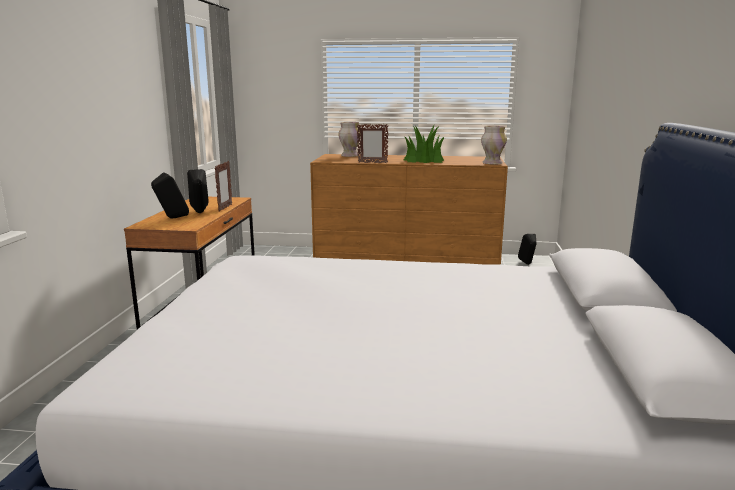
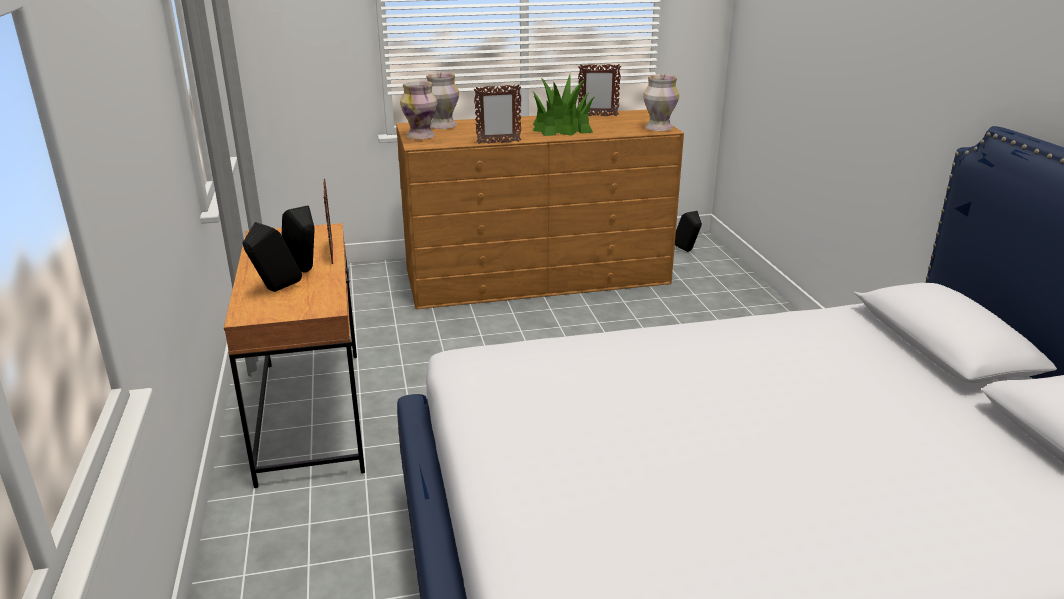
camera: 20 degrees left, 10 degrees up
none -> vase [400,81,437,140]
none -> picture frame [578,64,621,116]

